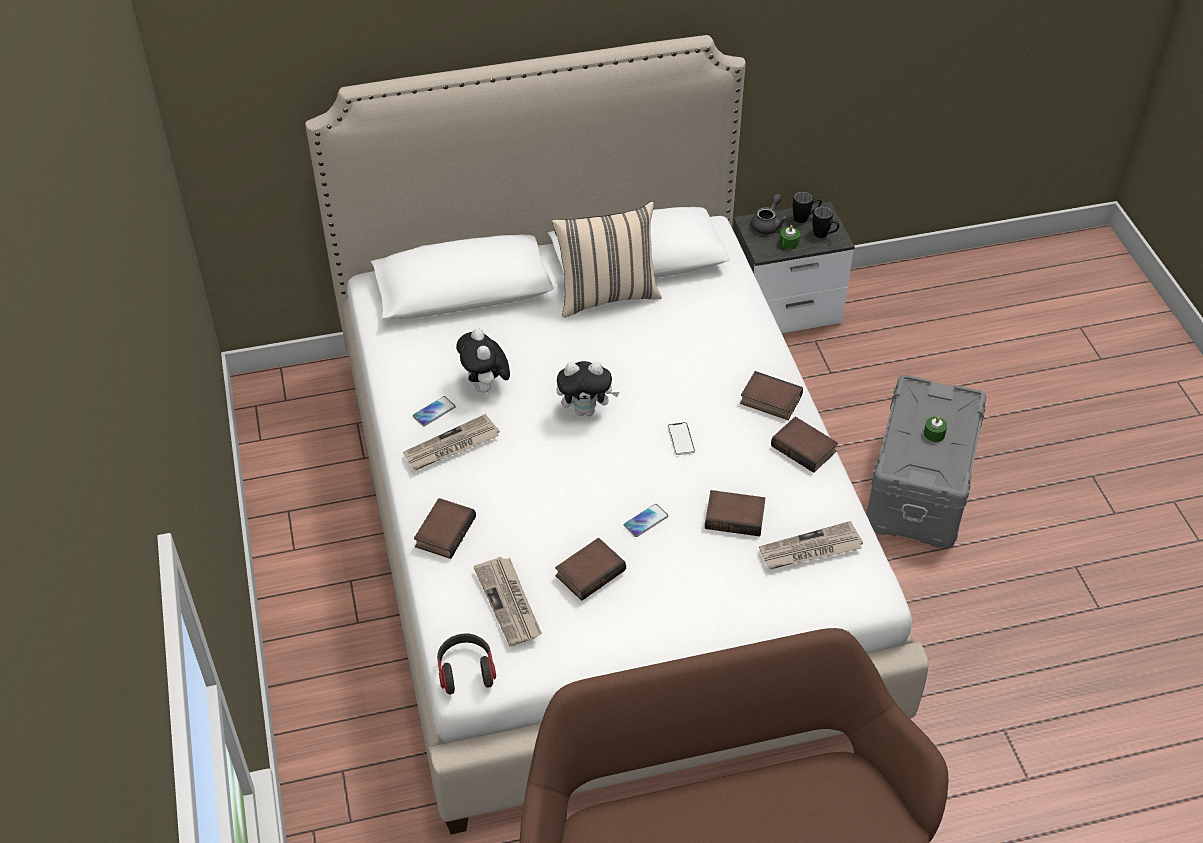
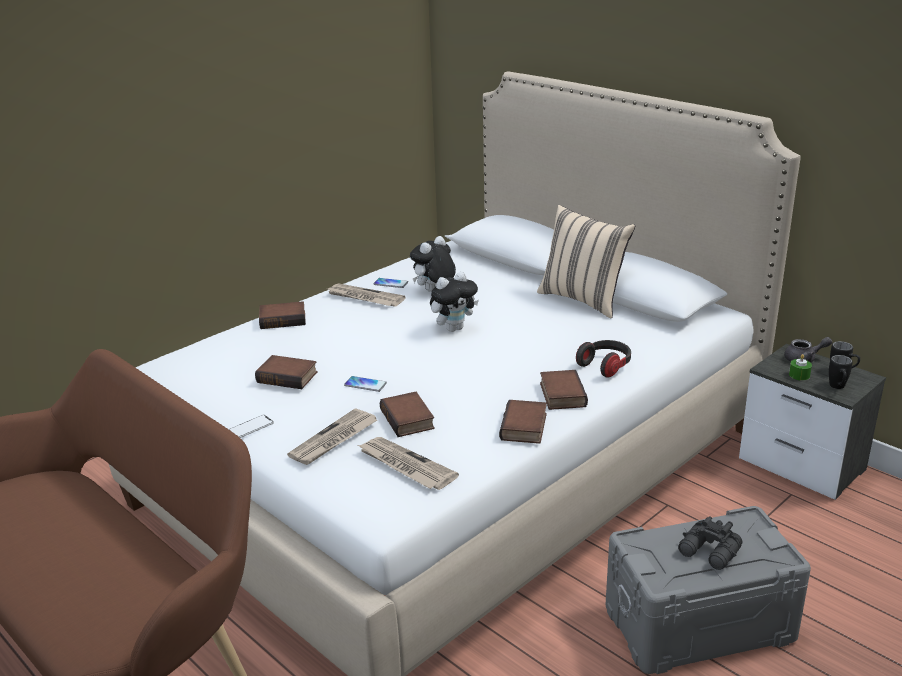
camera: 60 degrees right, 20 degrees down
headphones [437,633,496,694] -> headphones moved to [576,340,631,378]
newspaper [474,557,542,646] -> newspaper moved to [287,408,377,465]
plush toy [556,361,619,416] -> plush toy turned 90 degrees counterclockwise [430,272,479,332]
phone [668,422,695,455] -> phone moved to [229,415,274,438]
green candle [924,416,947,442] -> black binoculars [678,516,742,570]

